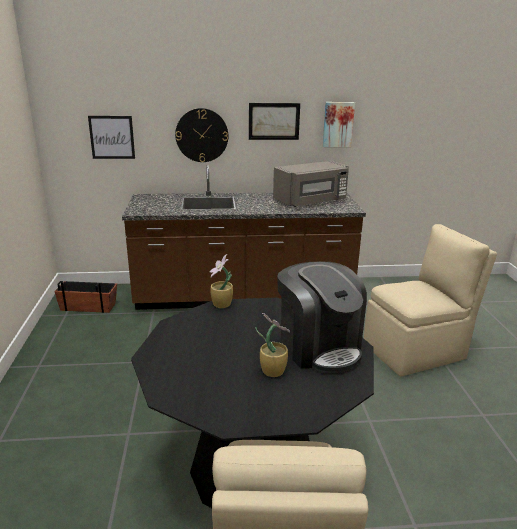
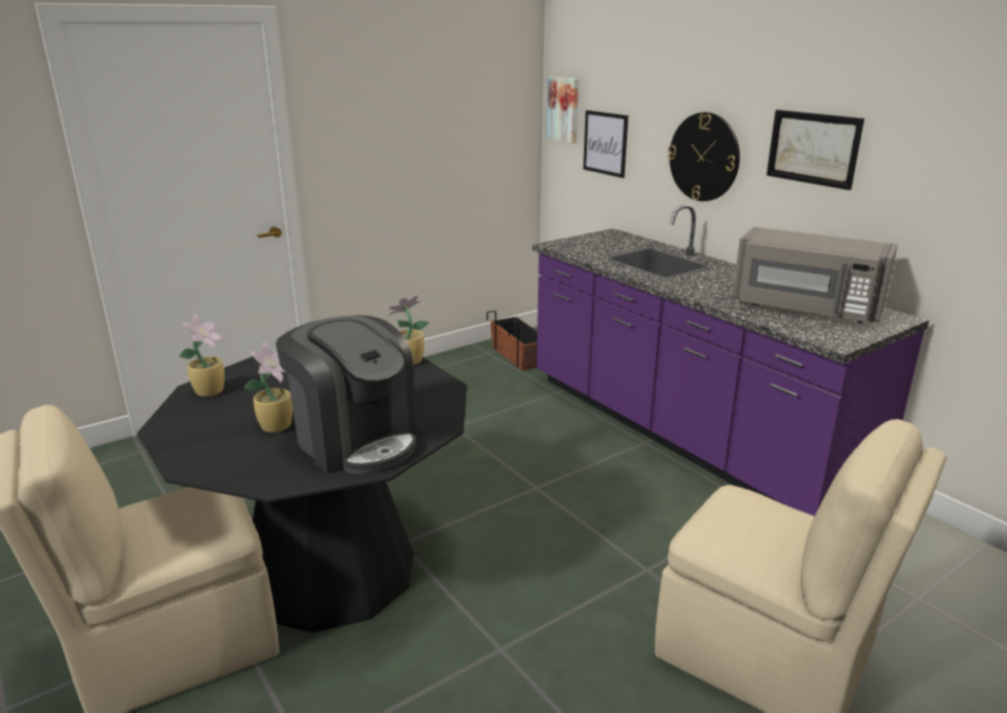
camera: 60 degrees right, 0 degrees up
brown counter [122,165,366,310] -> purple counter [532,204,929,516]
coffee machine [277,261,367,373] -> coffee machine turned 75 degrees counterclockwise [276,315,417,474]
picture [323,102,355,147] -> picture moved to [547,77,579,143]
none -> potted plant [179,314,225,397]

